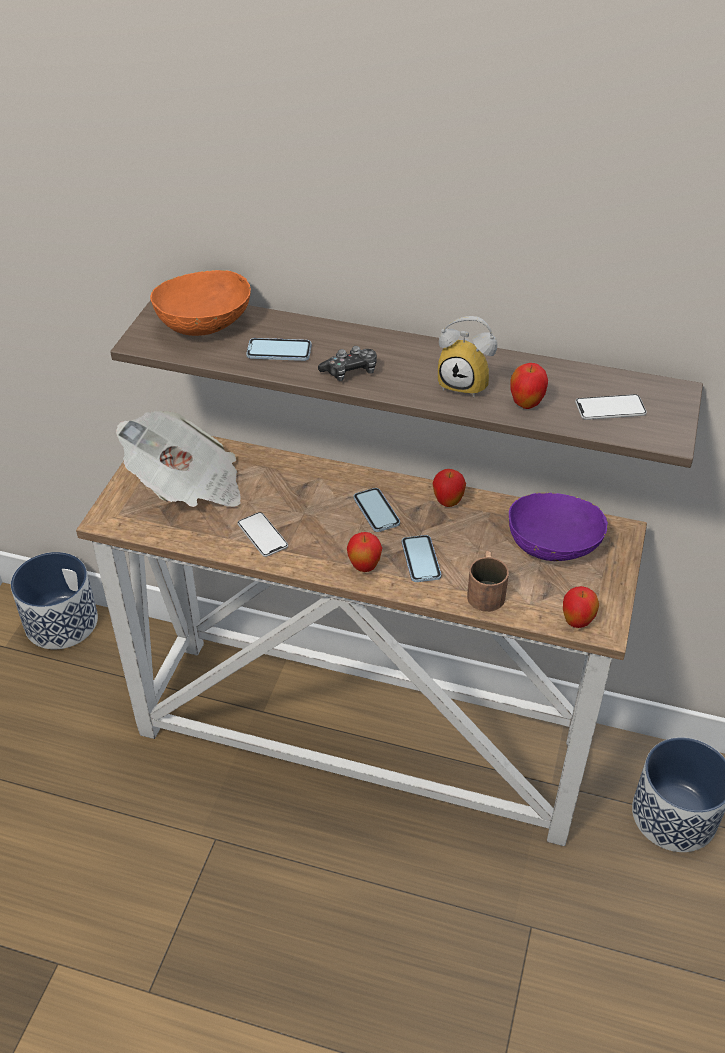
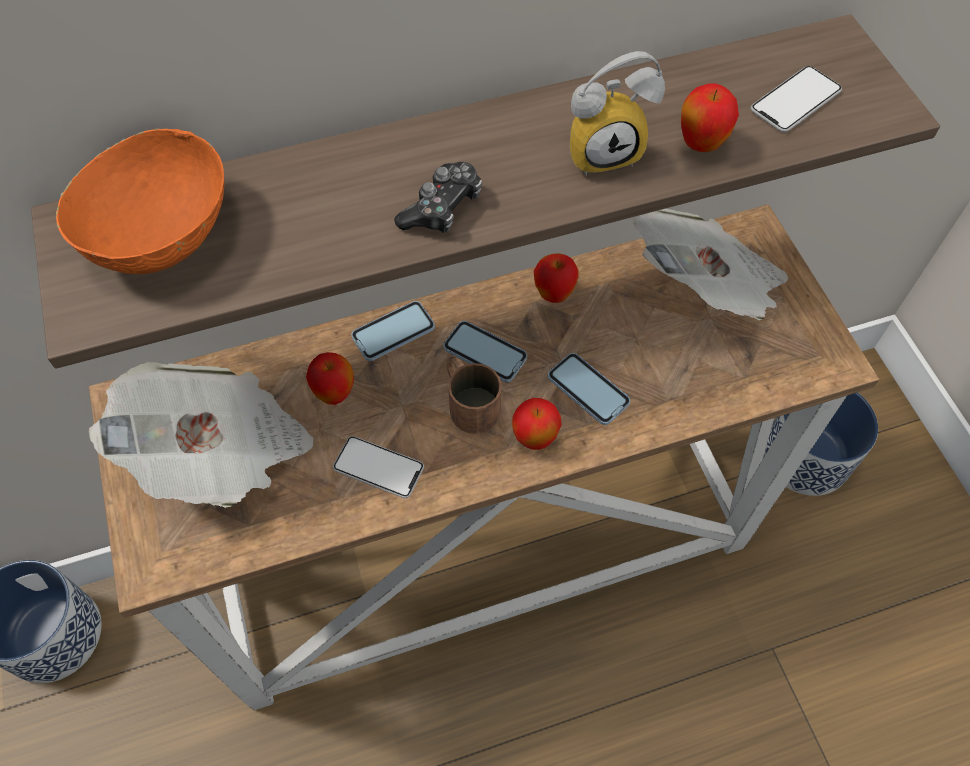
camera: 35 degrees left, 15 degrees up
phone [246,338,312,361] -> phone moved to [351,301,435,361]
brown mug [467,551,509,612] -> brown mug moved to [446,356,501,434]
purple bowl [509,492,608,561] -> newspaper [633,209,789,320]
apple [563,586,599,628] -> apple moved to [306,352,354,405]

